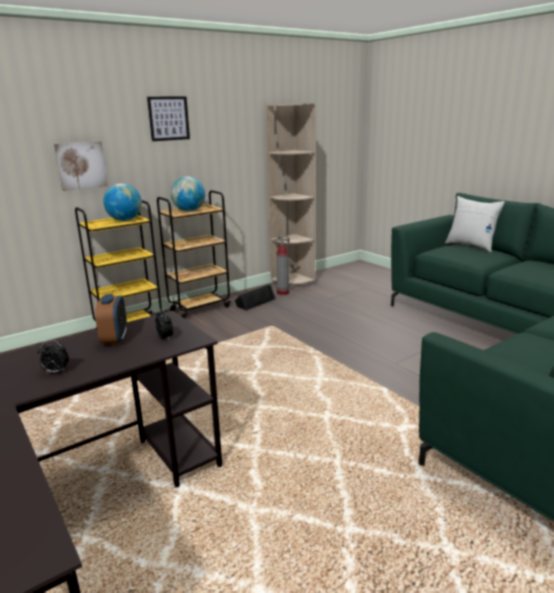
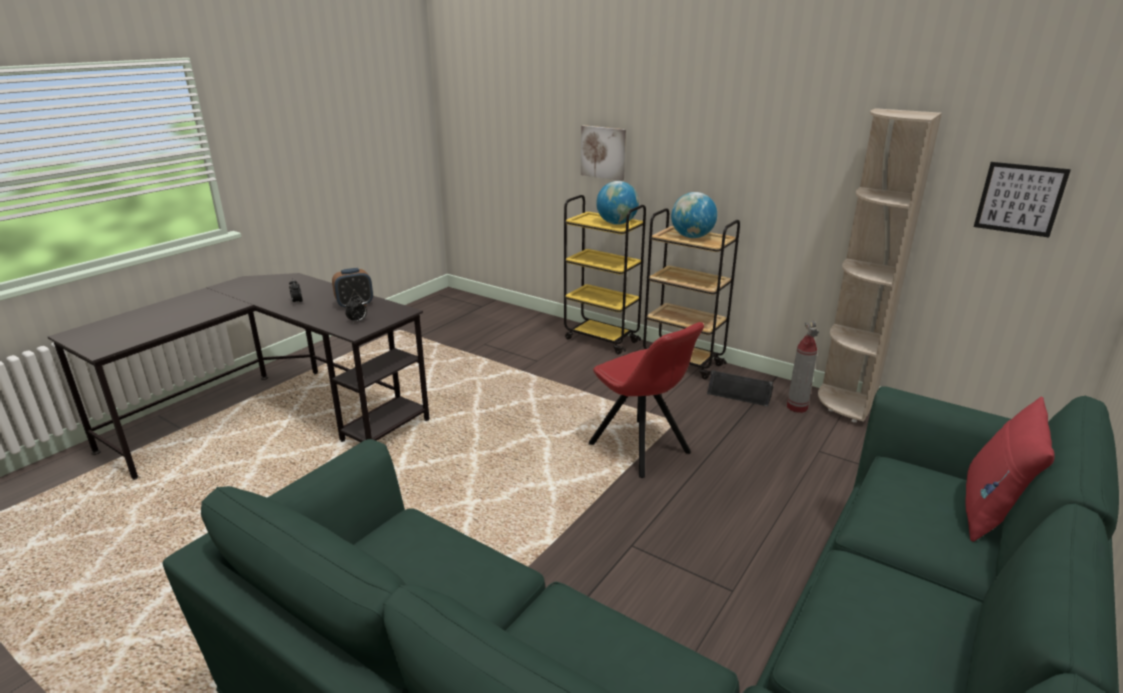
camera: 70 degrees right, 5 degrees up
picture [147,96,190,141] -> picture moved to [974,162,1071,237]
grey pillow [445,196,505,252] -> red pillow [965,397,1055,542]
none -> red chair [589,322,704,478]

